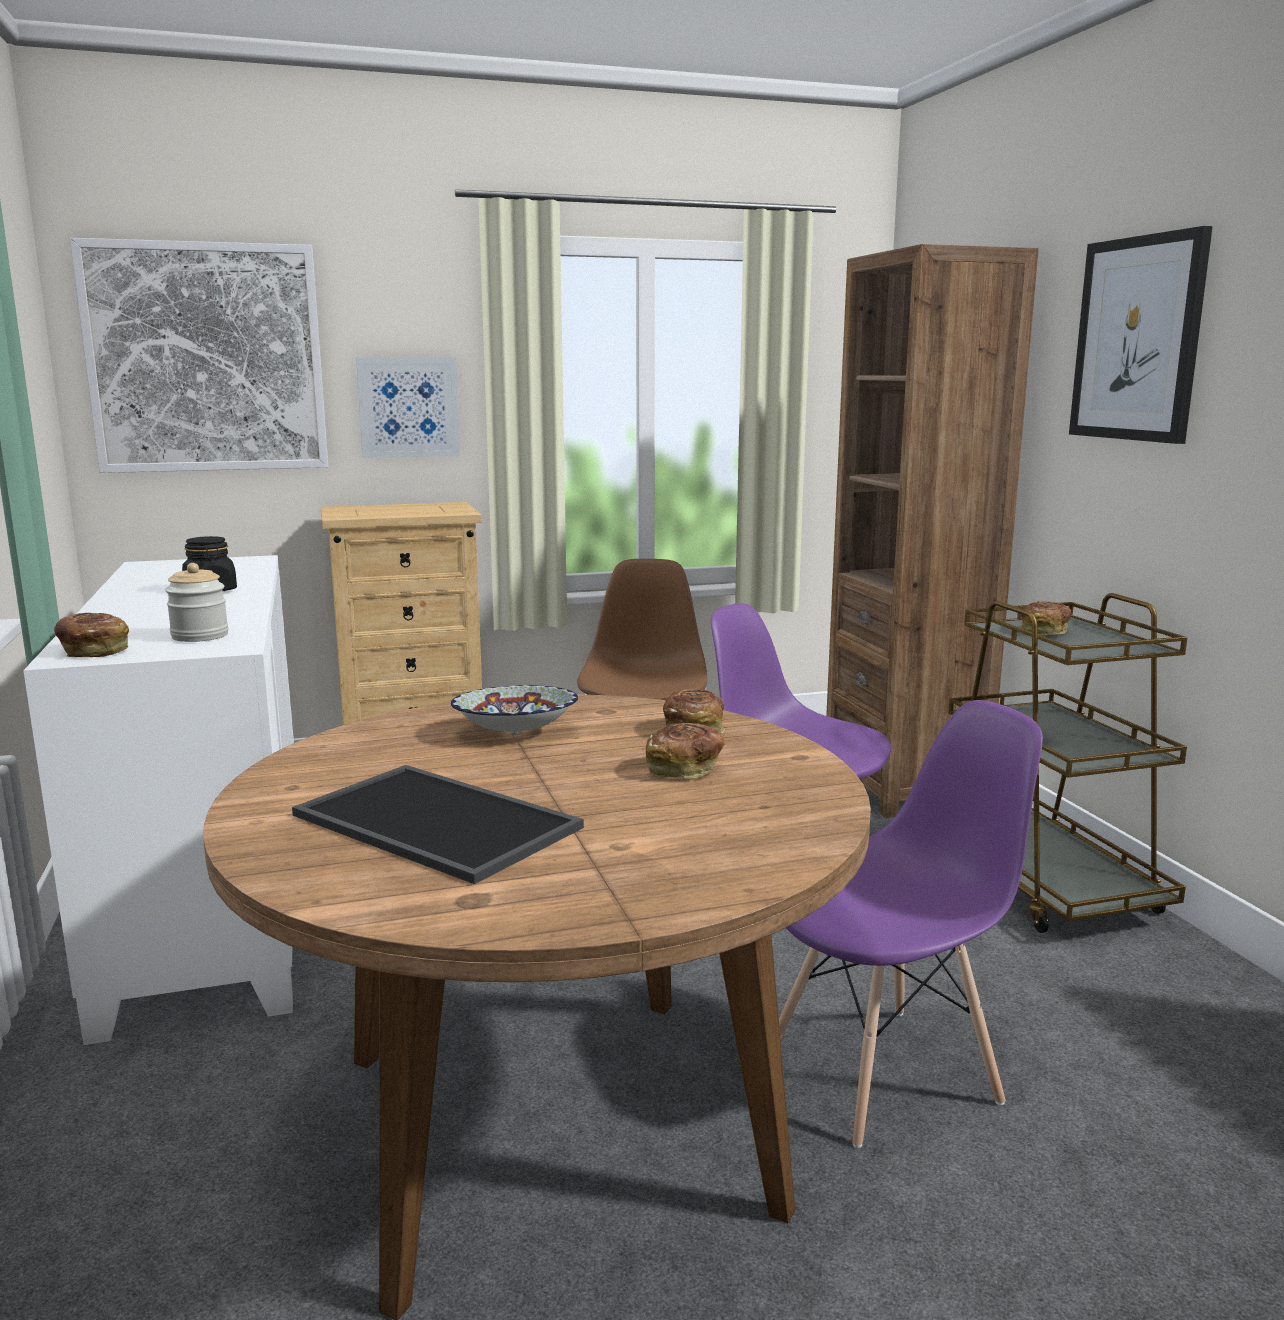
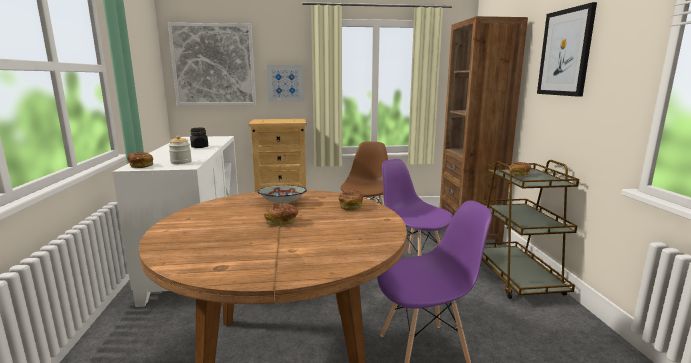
camera: 10 degrees right, 0 degrees up
tray [292,765,584,884] -> none
bread [646,723,725,779] -> bread moved to [264,204,298,226]

